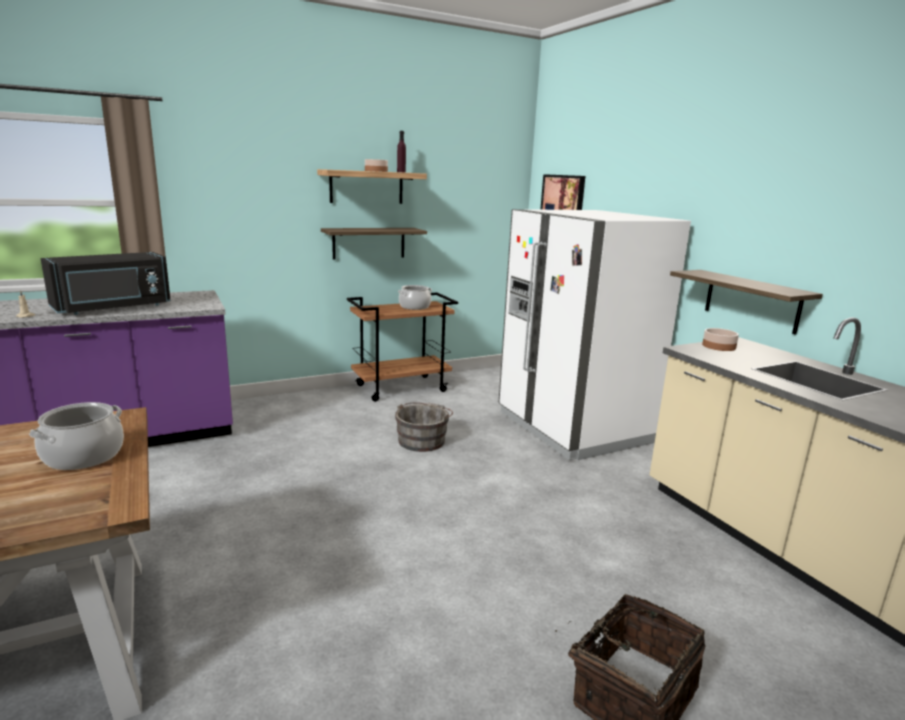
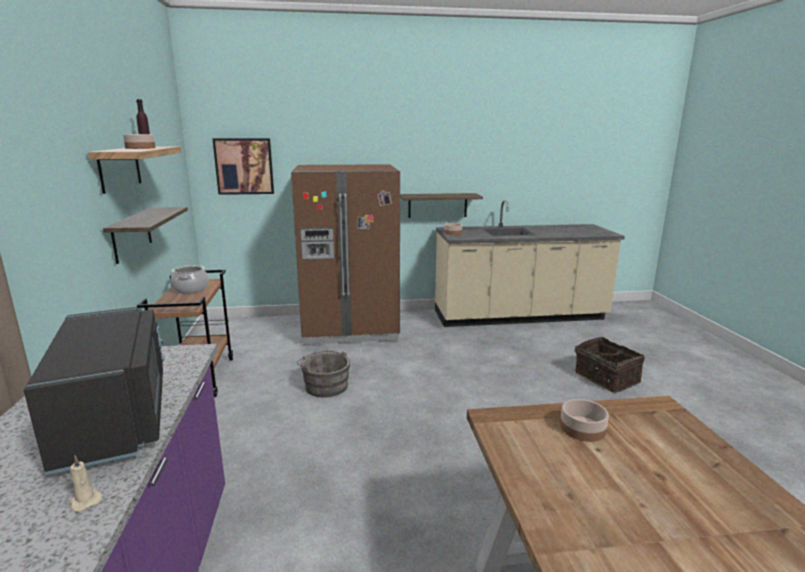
camera: 70 degrees left, 0 degrees up
cooking pot [29,402,124,470] -> bowl [560,399,609,442]
white fridge [499,209,691,460] -> brown fridge [291,164,400,345]

